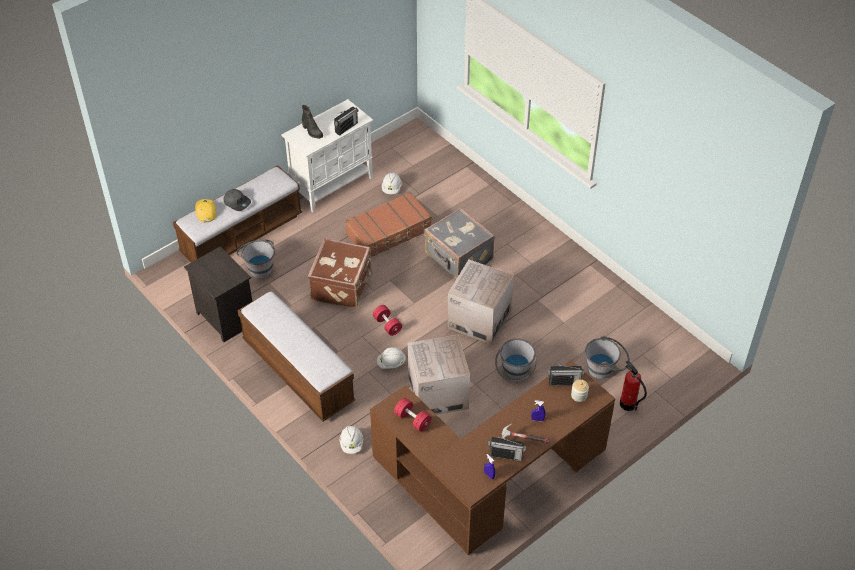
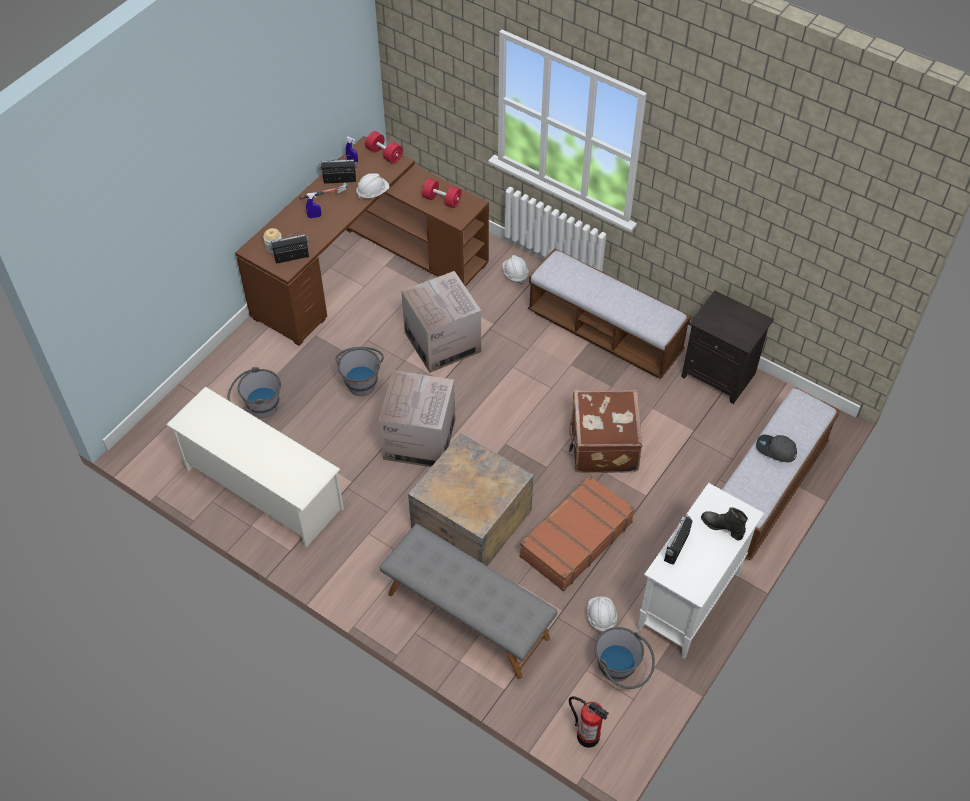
camera: 165 degrees right, 5 degrees up
yellow cap [195,199,216,222] -> none
grey bucket [236,239,275,278] -> grey bucket moved to [594,627,655,689]
red dumbbell [373,305,402,336] -> red dumbbell moved to [365,131,403,164]
white hard hat [377,347,406,369] -> white hard hat moved to [356,173,389,200]
grey suitcase [424,208,495,279] -> crate [408,433,534,566]
fire extinguisher [620,360,647,411] -> fire extinguisher moved to [569,696,609,748]
none -> white shoe rack [166,387,344,547]
none -> grey bench [380,524,558,679]

